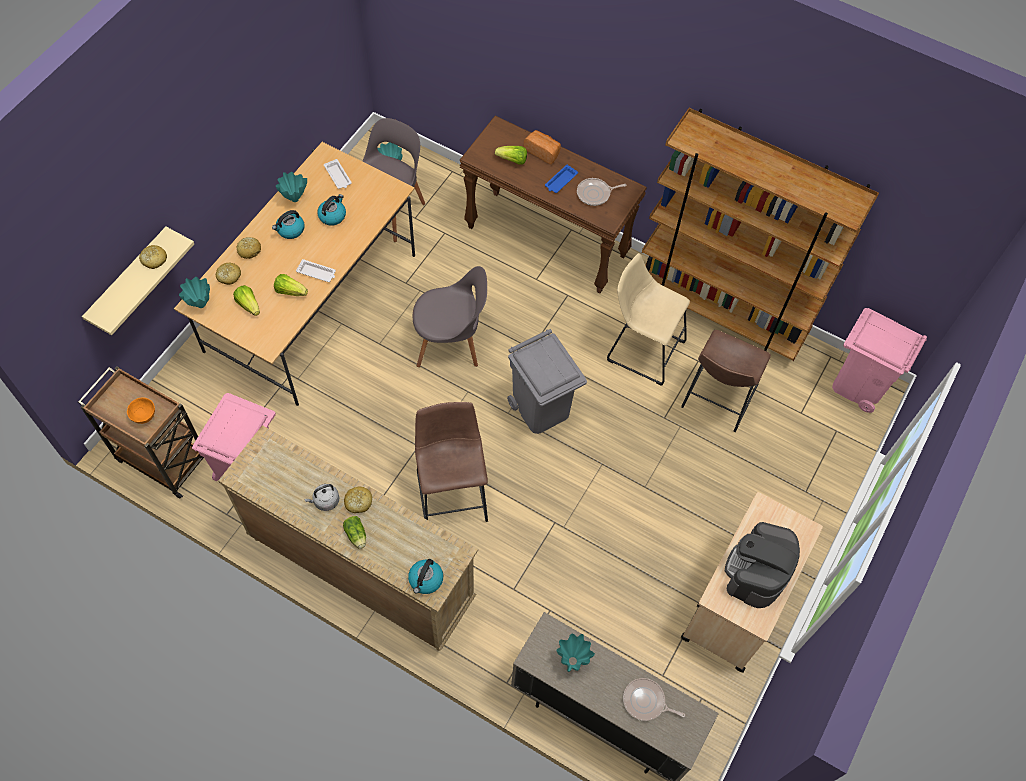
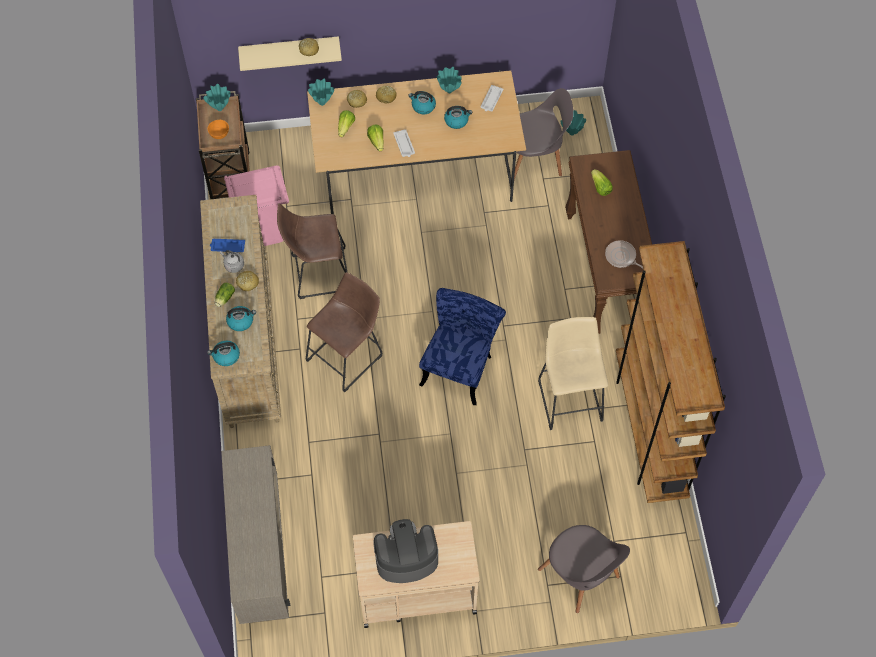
camera: 55 degrees right, 0 degrees up
grey chair [413,266,487,367] -> grey chair moved to [538,525,630,613]
grey trash can [507,329,587,434] -> blue chair [419,288,506,405]
bread [523,130,561,164] -> none
blue tray [545,165,578,193] -> blue tray moved to [210,239,245,252]
turquoise vase [556,634,595,672] -> turquoise vase moved to [203,84,231,111]
frying pan [623,678,685,721] -> none
brown stool [681,330,771,432] -> brown stool moved to [277,203,347,299]
pink trash can [832,308,927,413] -> none
none -> kettle [226,306,256,331]

